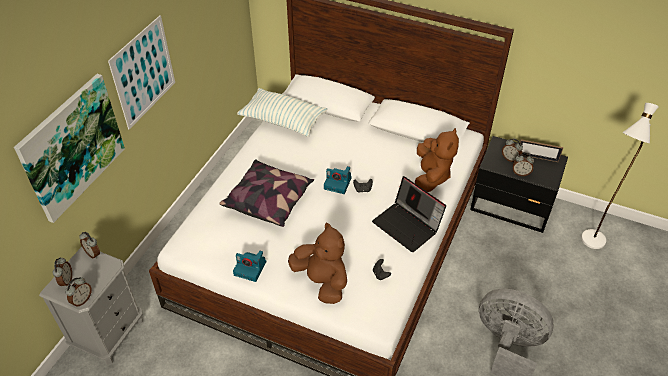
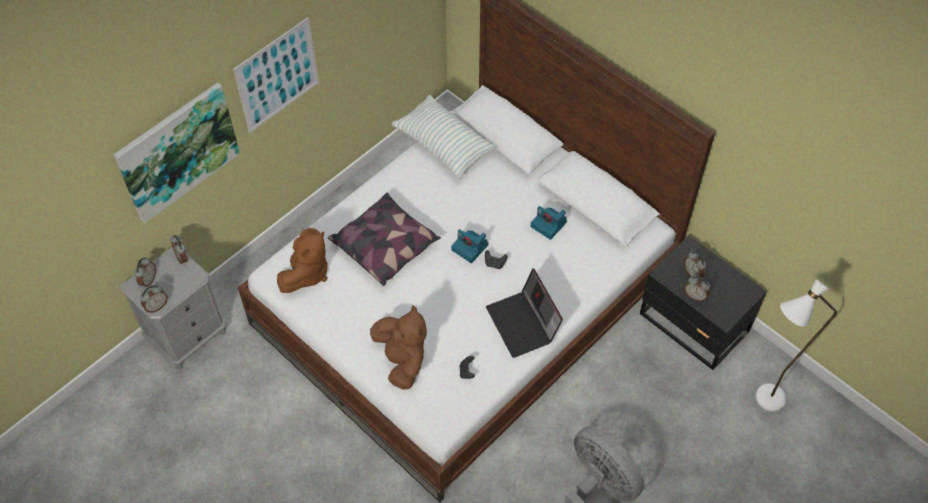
camera: 20 degrees right, 10 degrees up
camera [233,251,267,282] -> camera moved to [531,206,567,240]
brown plush toy [415,128,459,192] -> brown plush toy moved to [277,228,328,293]
picture frame [520,139,563,162] -> none

